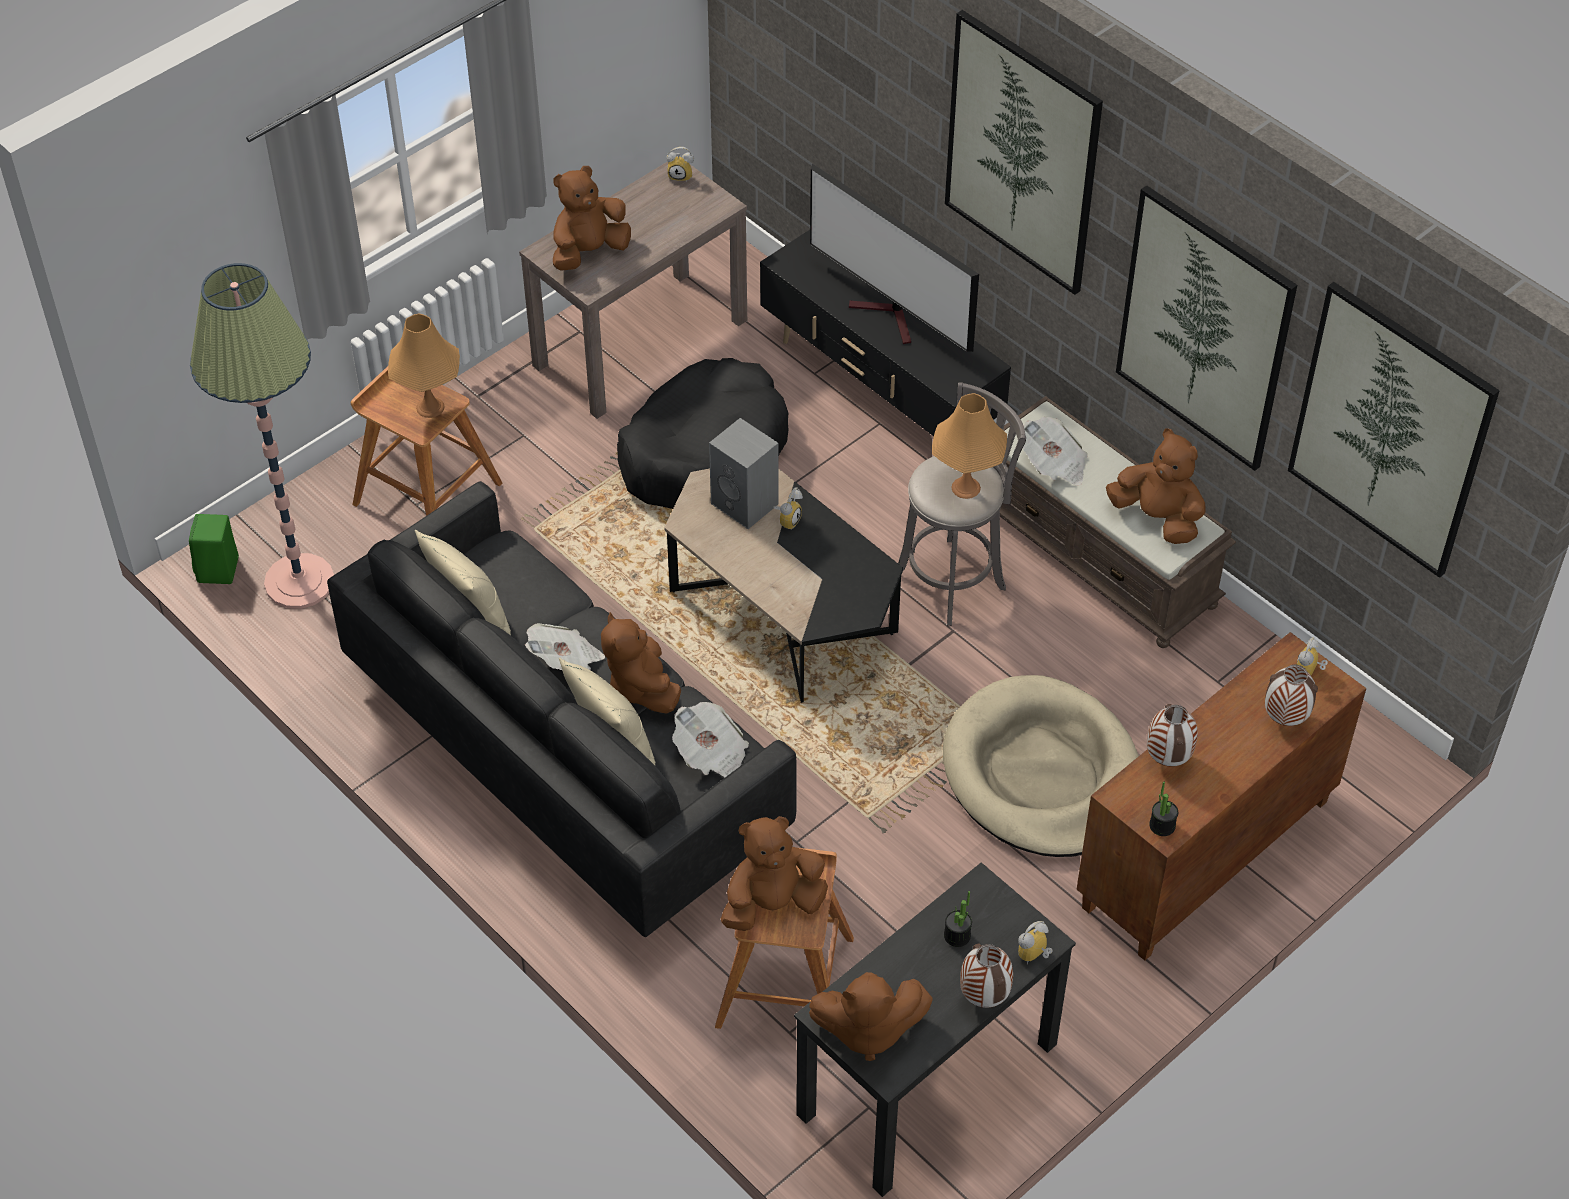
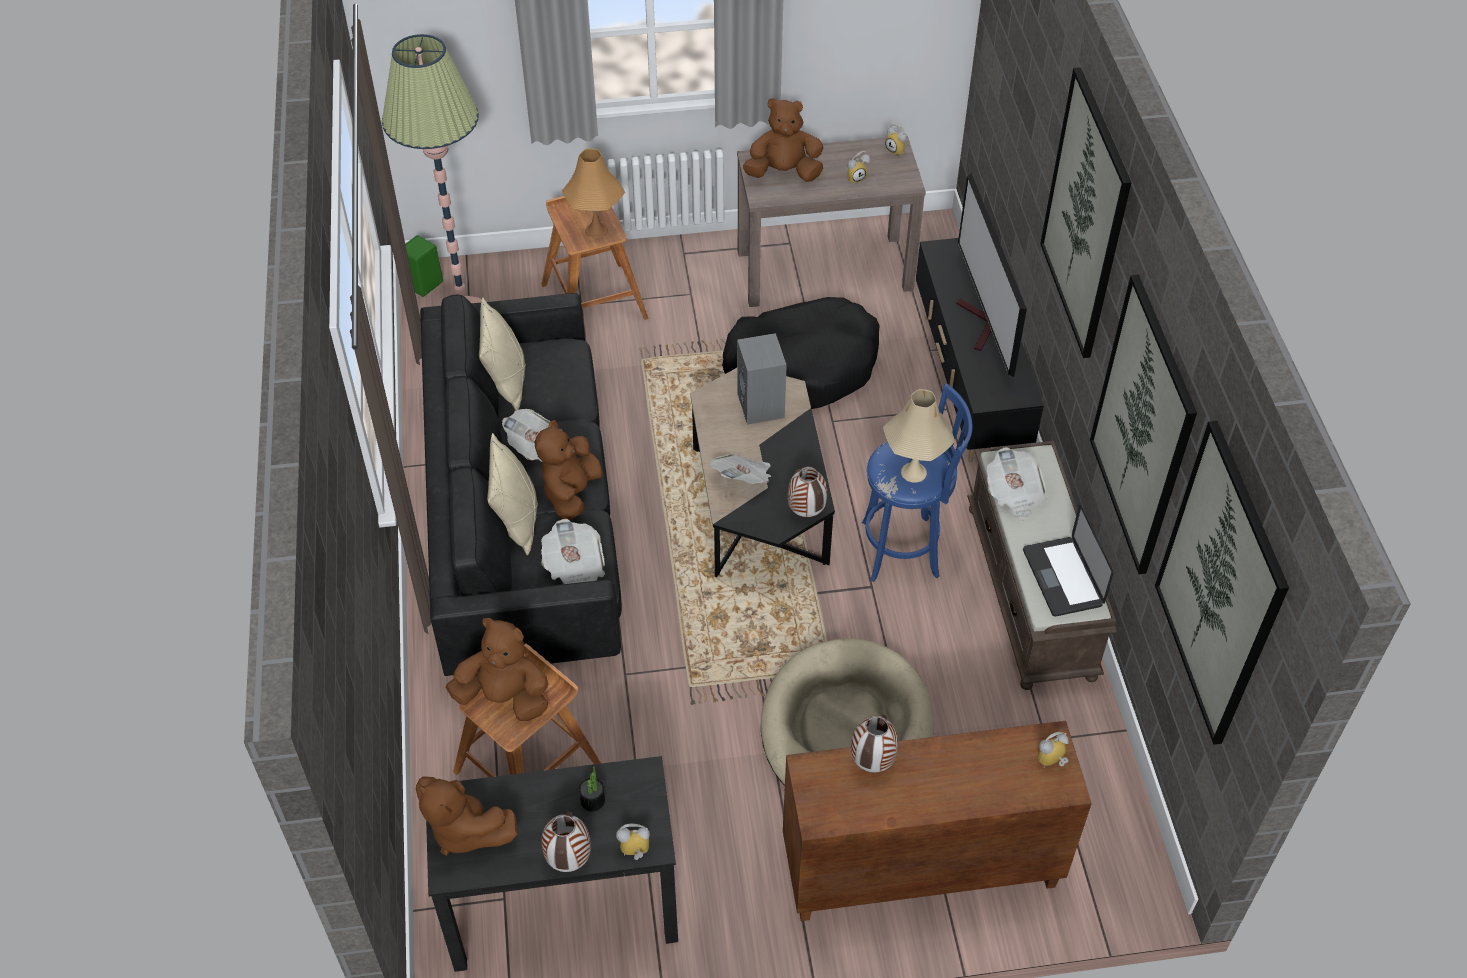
camera: 35 degrees right, 0 degrees up
alarm clock [773,487,803,530] -> alarm clock moved to [847,151,870,184]
grey stool [898,382,1026,626] -> blue stool [862,383,973,582]
orange table lamp [932,393,1007,499] -> beige table lamp [883,389,955,483]
brown plush toy [1106,428,1206,544] -> laptop [1023,505,1114,617]
potted plant [1149,782,1178,836] -> none
vase [1265,664,1318,726] -> vase moved to [788,467,827,517]
none -> newspaper [710,454,771,484]

